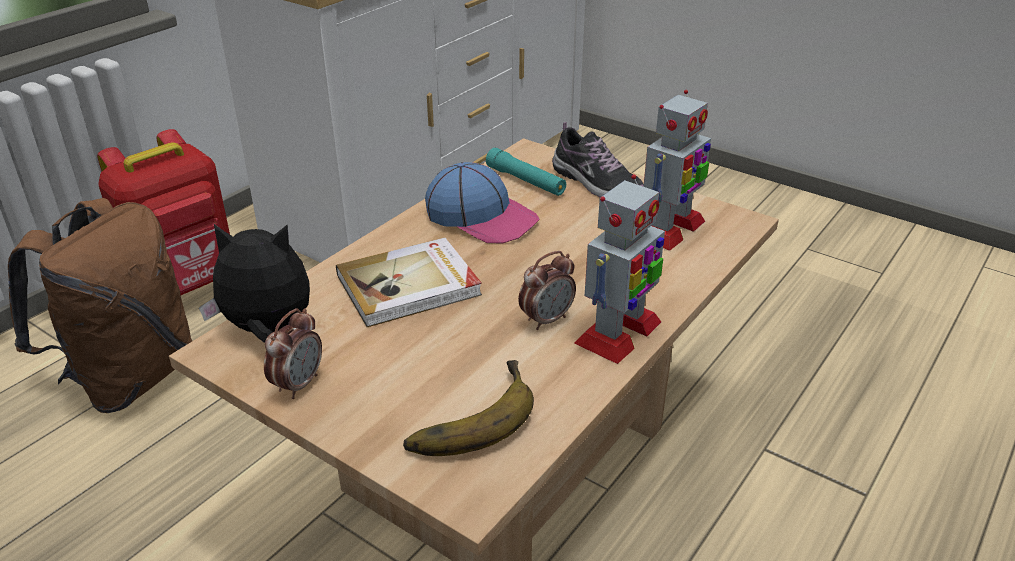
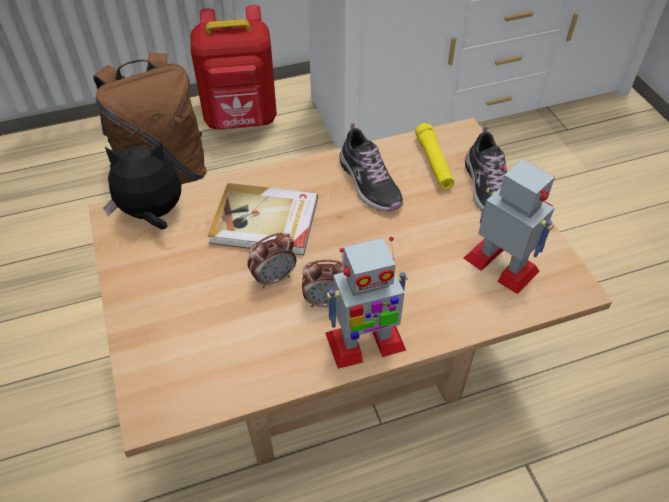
camera: 35 degrees right, 15 degrees up
plush toy [199,224,310,343] -> plush toy turned 45 degrees counterclockwise [103,141,181,229]
alarm clock [264,308,322,399] -> alarm clock moved to [247,233,296,288]
banana [403,360,534,456] -> none
cap [425,162,539,243] -> shoe [339,123,403,211]
turquoise flashlight [486,148,566,196] -> yellow flashlight [415,123,455,190]
toy robot [643,90,711,251] -> toy robot turned 120 degrees counterclockwise [464,159,555,294]

